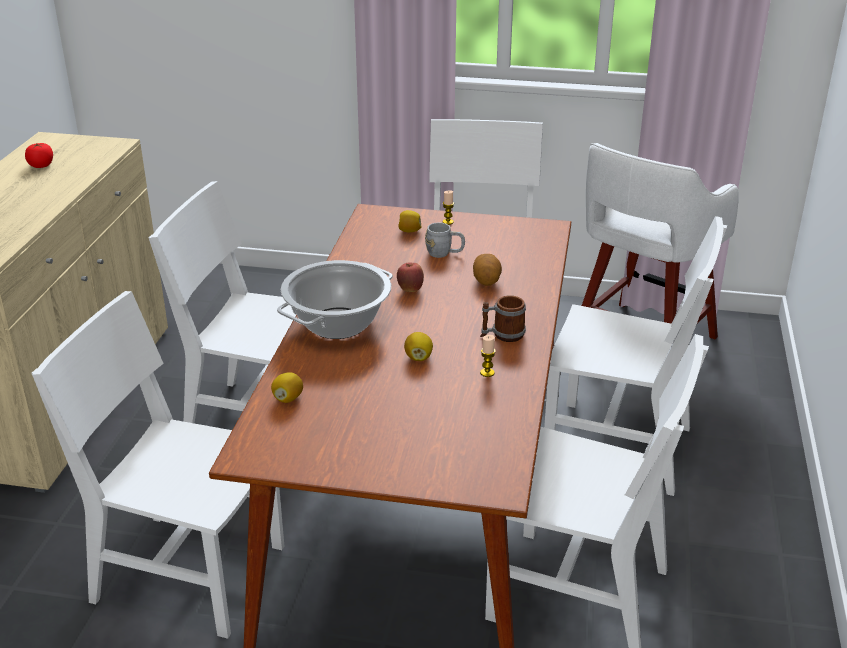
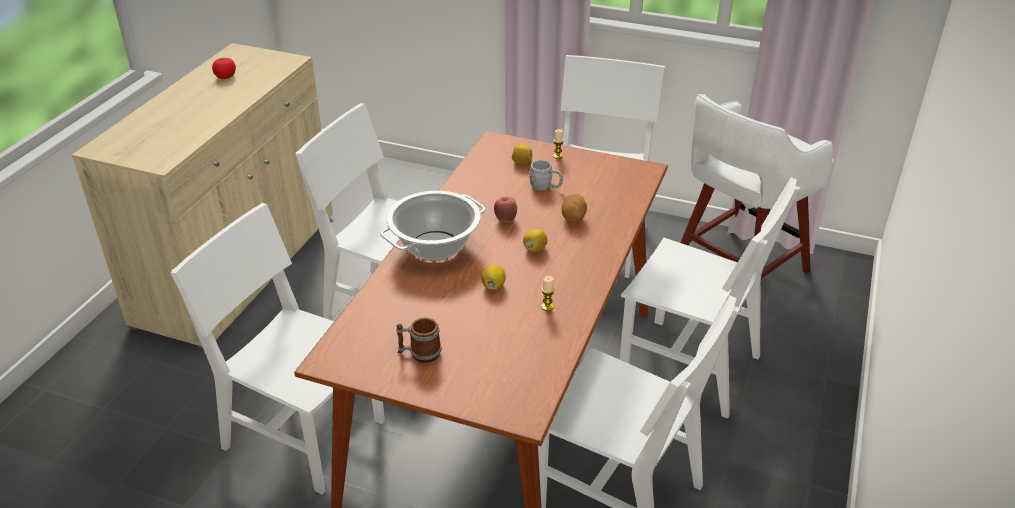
camera: 10 degrees right, 5 degrees up
lemon [271,372,303,403] -> lemon moved to [523,229,548,252]
mug [480,296,526,342] -> mug moved to [396,317,442,363]

